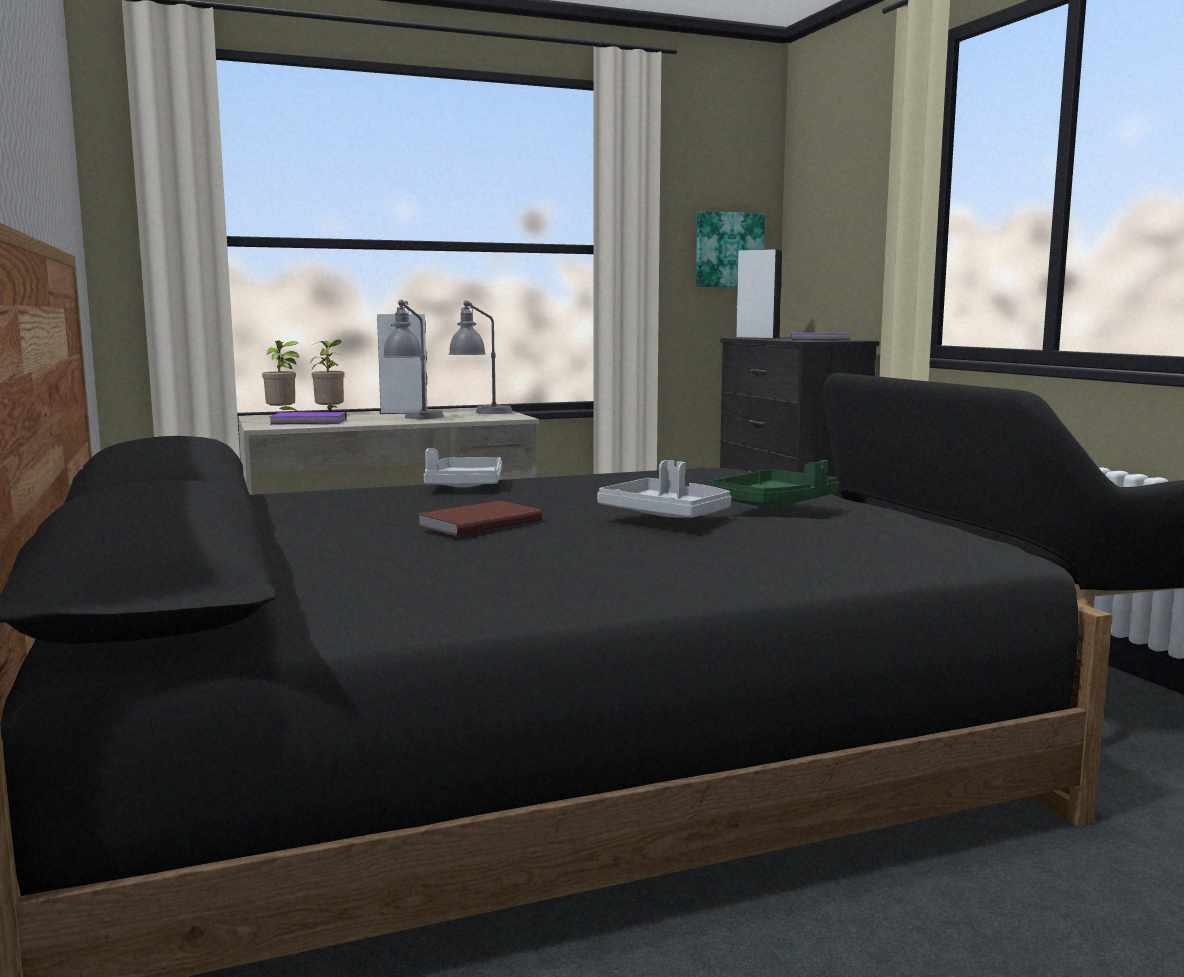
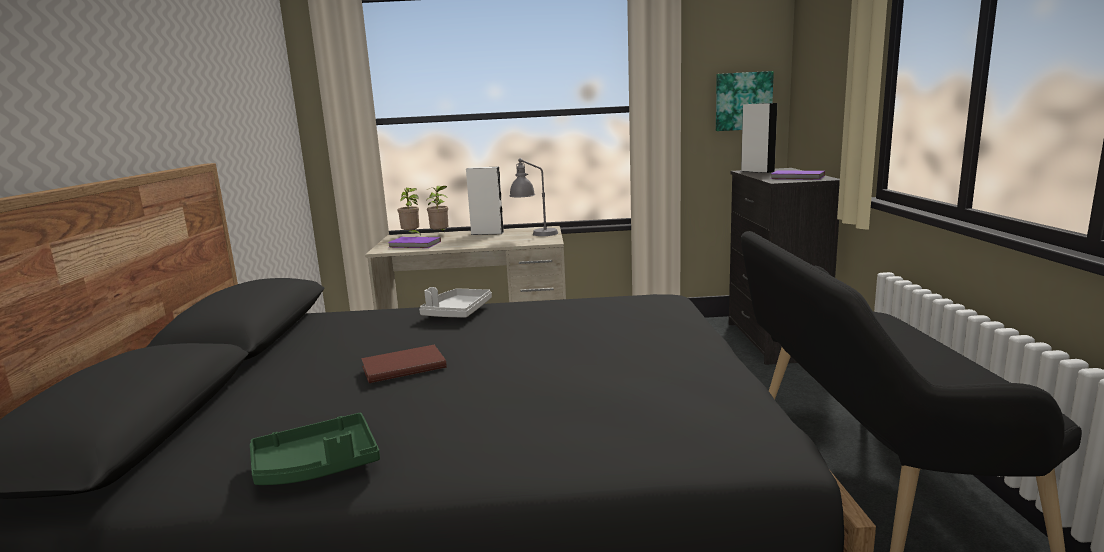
camera: 20 degrees right, 5 degrees up
grey table lamp [383,300,444,419] -> none
grey tray [597,460,731,518] -> none
green tray [708,460,839,506] -> green tray moved to [250,413,380,485]

